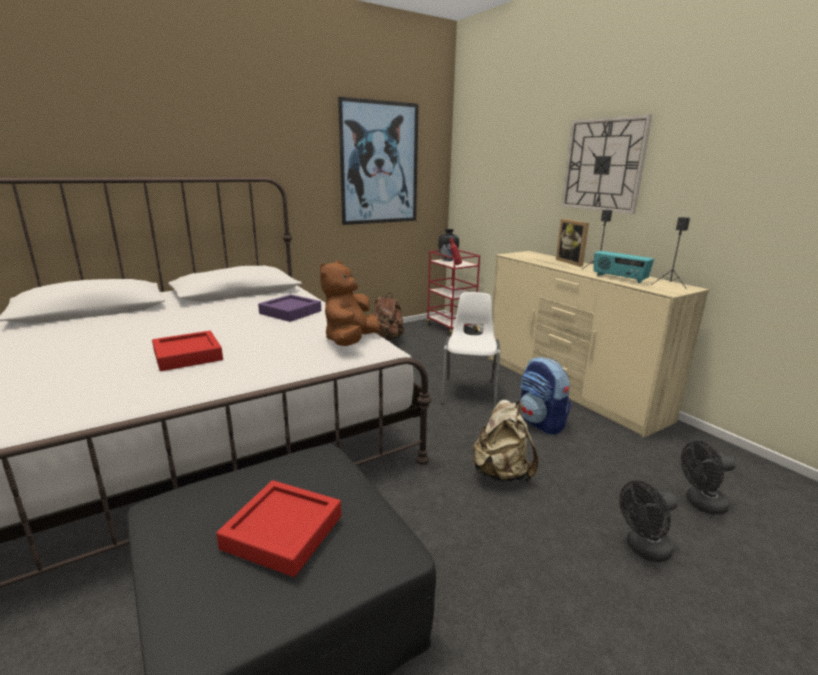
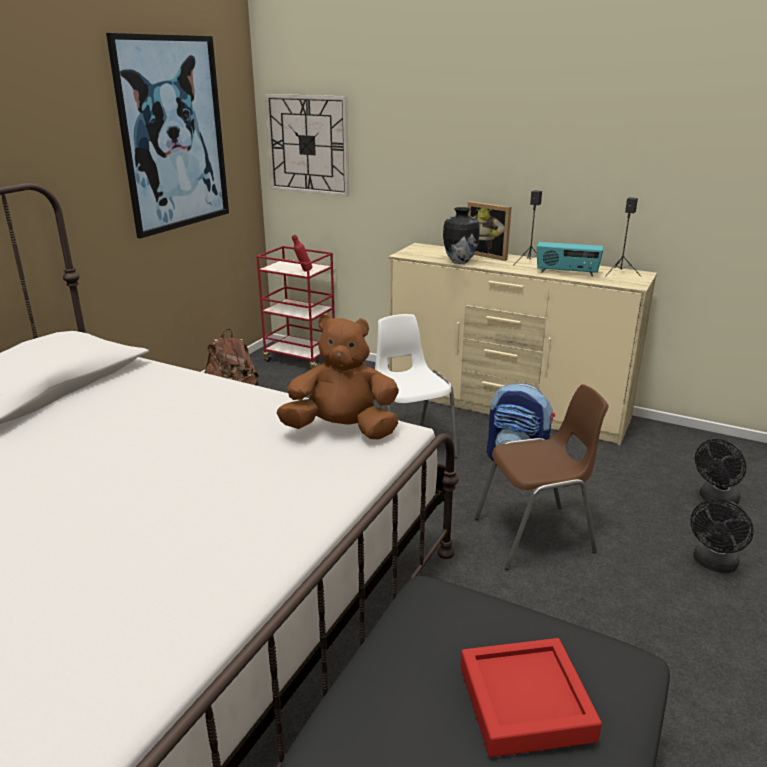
camera: 30 degrees left, 5 degrees up
red tray [152,331,223,371] -> none
purple tray [258,294,321,322] -> none
brown plush toy [320,260,380,346] -> brown plush toy turned 105 degrees clockwise [277,314,399,440]
vase [438,229,459,261] -> vase moved to [443,207,480,264]
beige backpack [471,400,539,482] -> brown chair [475,384,609,570]
wall clock [561,114,652,214] -> wall clock moved to [265,94,349,197]

